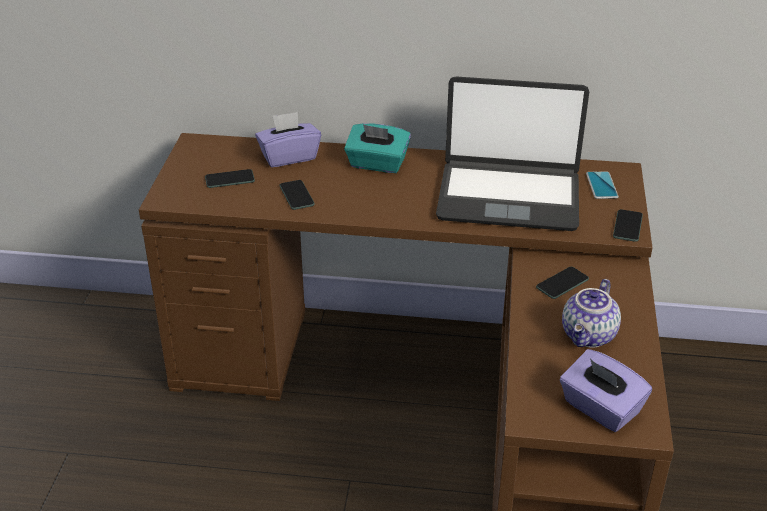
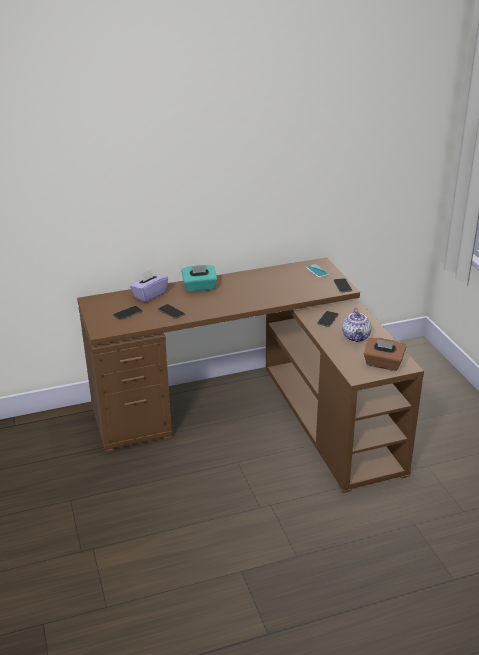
camera: 25 degrees left, 5 degrees down
laptop [436,76,589,231] -> none
purple tissue box [560,349,652,432] -> brown tissue box [364,338,406,371]

